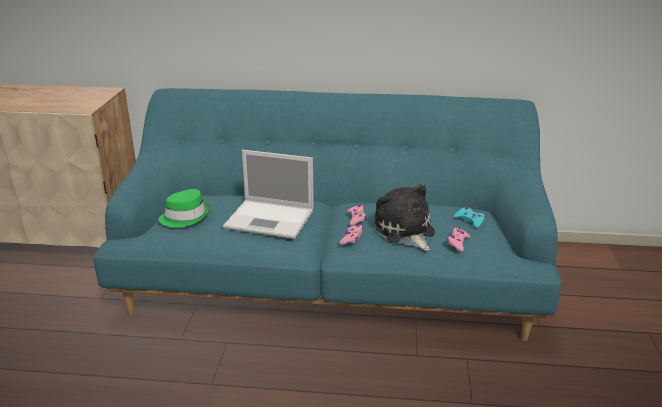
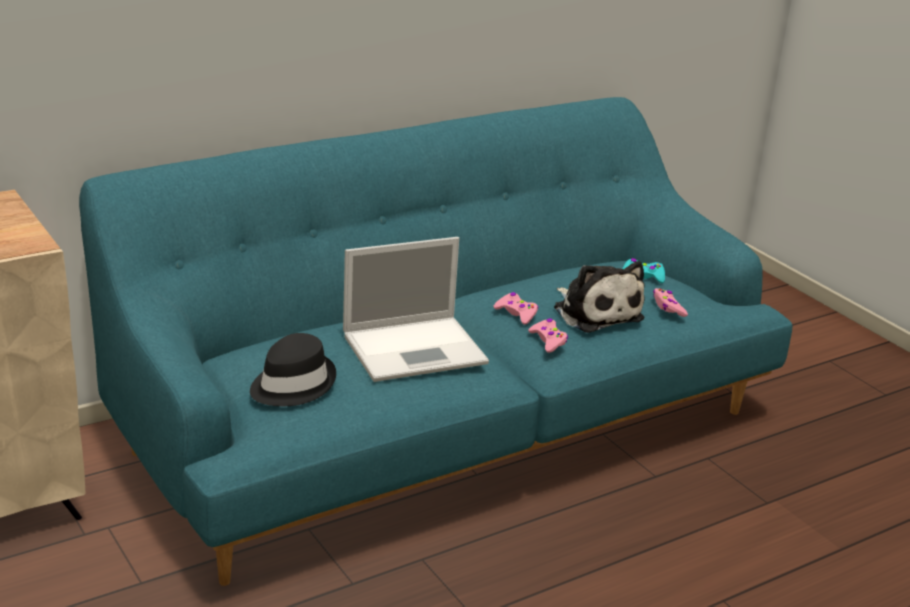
camera: 40 degrees left, 0 degrees up
green hat [158,189,210,228] -> black hat [250,333,336,406]
plush toy [374,184,435,251] -> plush toy turned 150 degrees counterclockwise [554,261,645,333]

